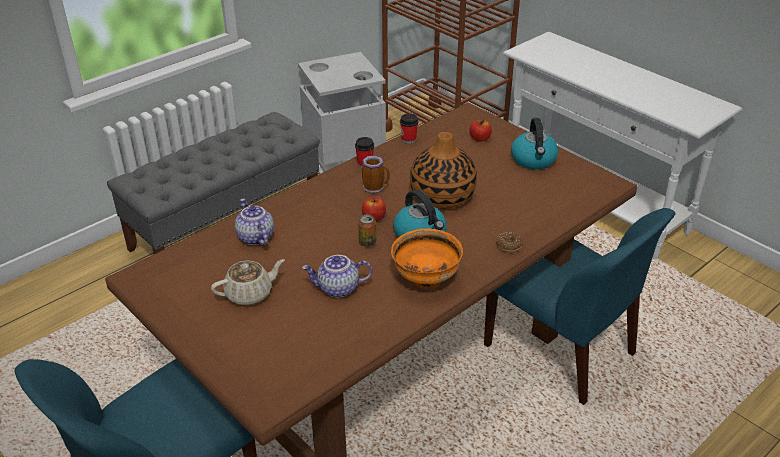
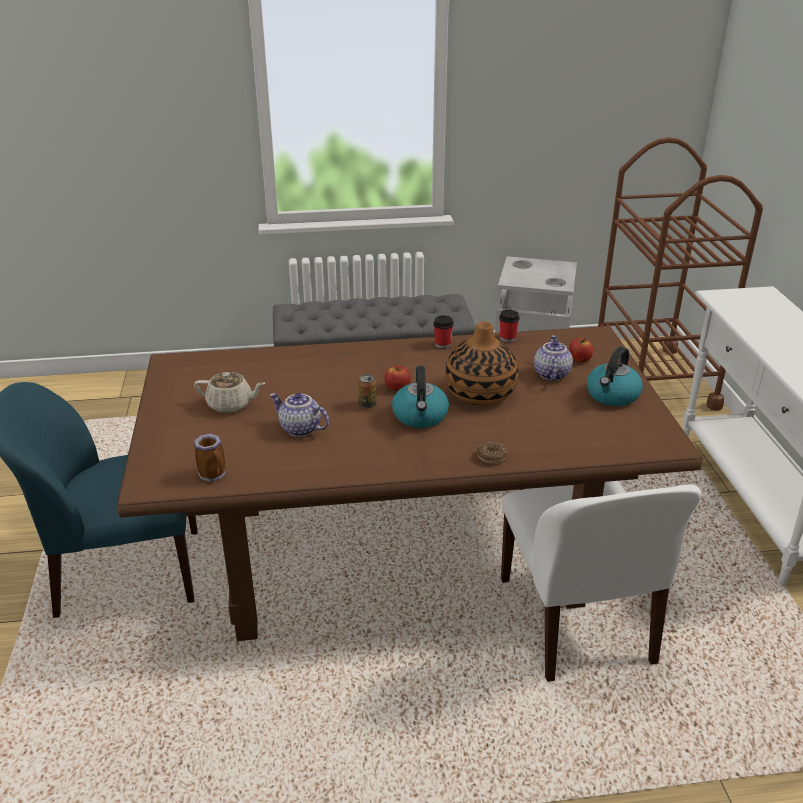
camera: 35 degrees right, 5 degrees down
teapot [235,198,274,245] -> teapot moved to [534,335,573,380]
mug [362,156,390,193] -> mug moved to [194,434,225,482]
orange bowl [391,229,463,289] -> none
blue chair [484,208,675,405] -> white chair [501,481,702,682]

